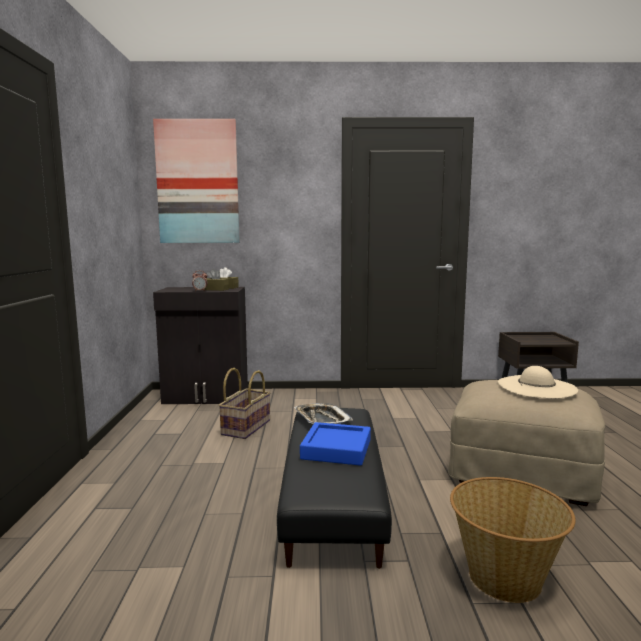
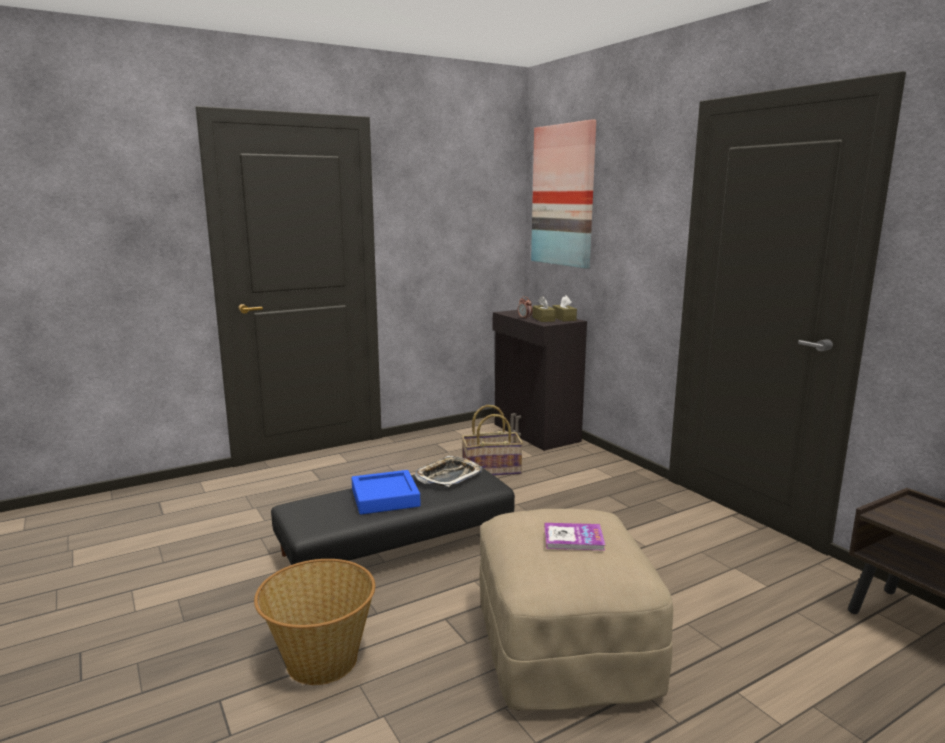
camera: 60 degrees right, 5 degrees up
beige hat [498,366,578,398] -> book [544,523,605,551]

